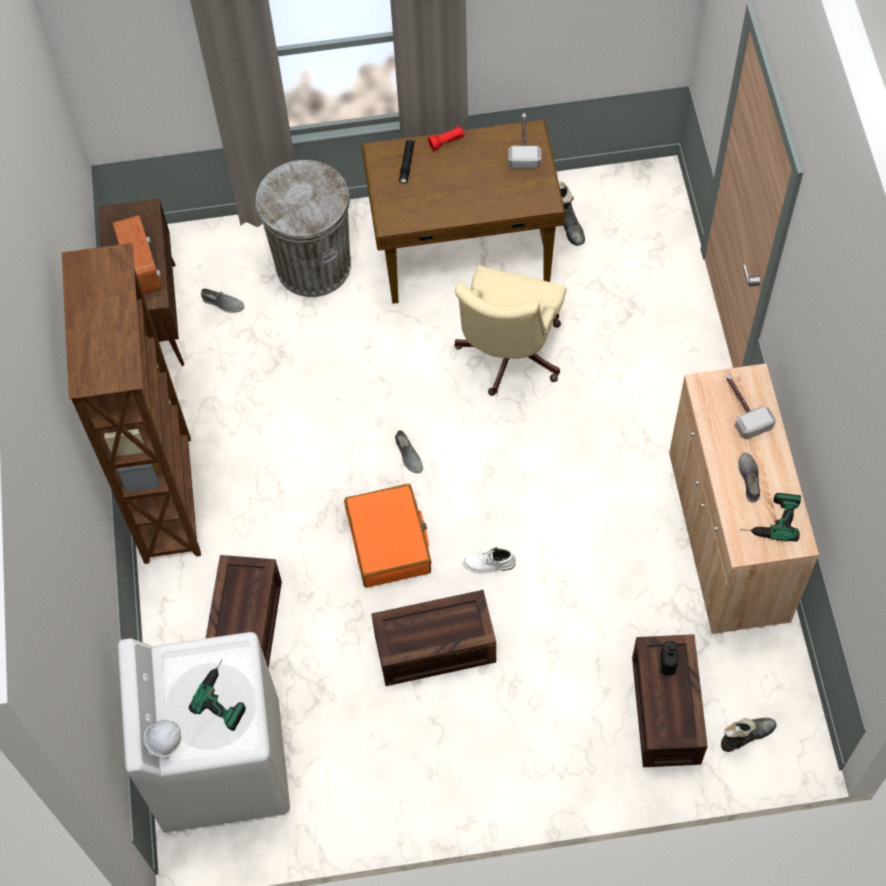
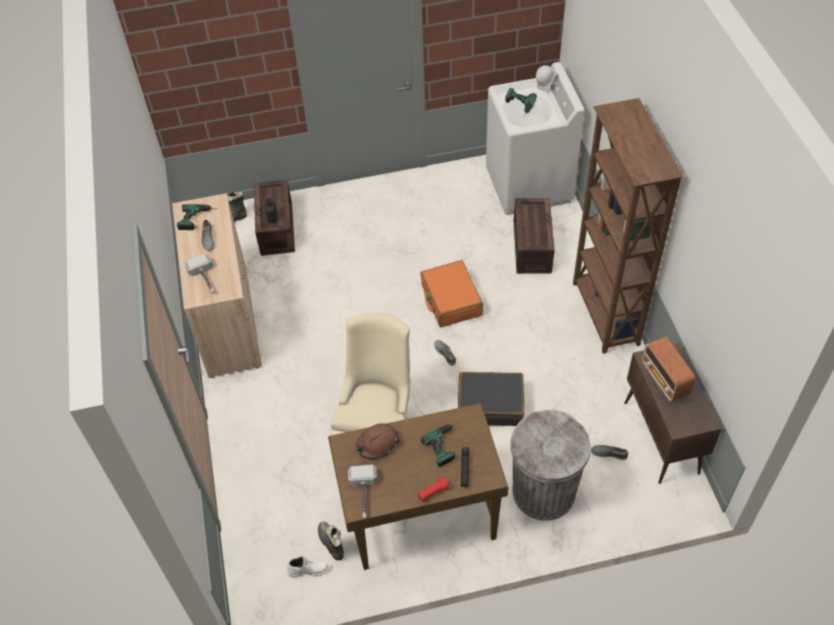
camera: 175 degrees right, 10 degrees down
crate [371,590,496,686] -> none
white boot [463,547,516,574] -> white boot moved to [287,556,329,577]
none -> brown hard hat [355,423,400,459]
none -> power drill [421,422,459,467]
none -> black suitcase [458,372,524,426]

